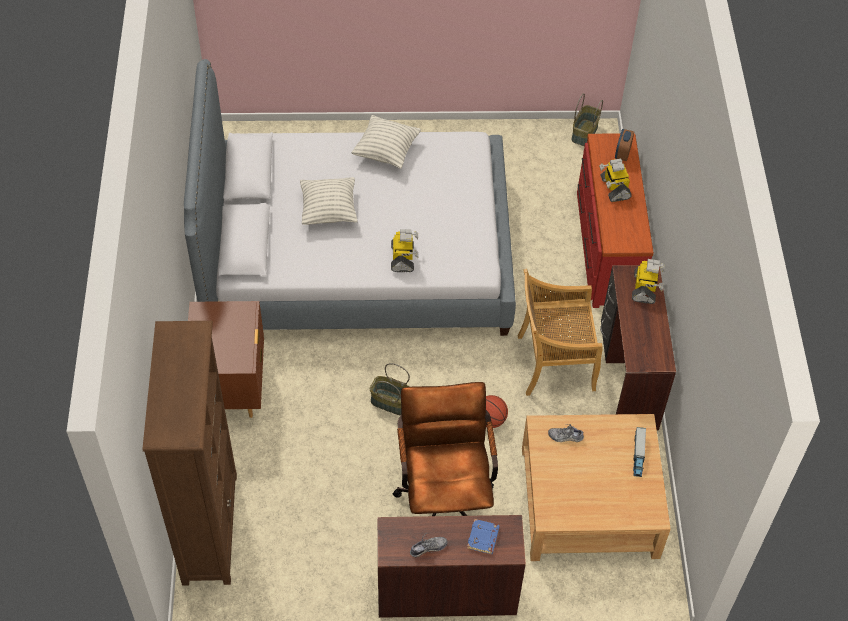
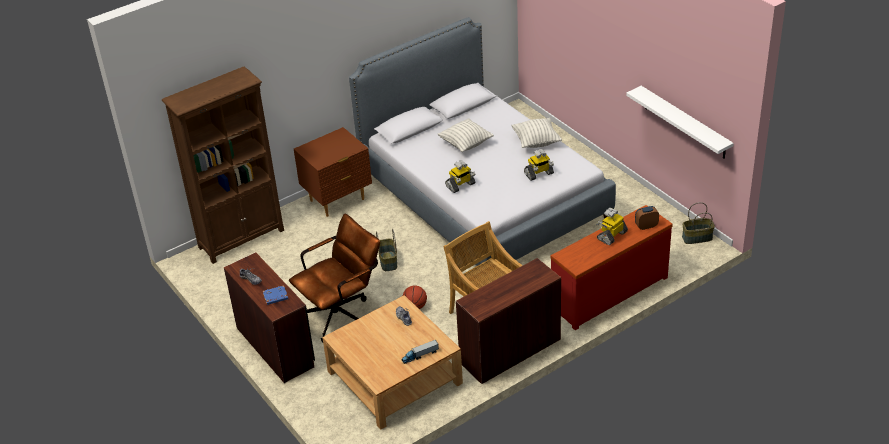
camera: 60 degrees right, 15 degrees down
toy robot [632,259,665,304] -> toy robot moved to [524,149,554,181]
none -> white shelf [626,86,734,159]

